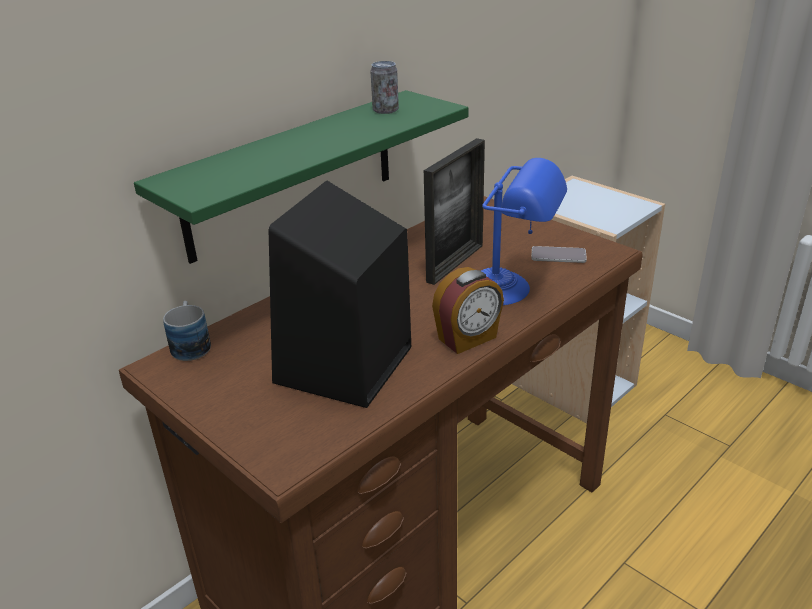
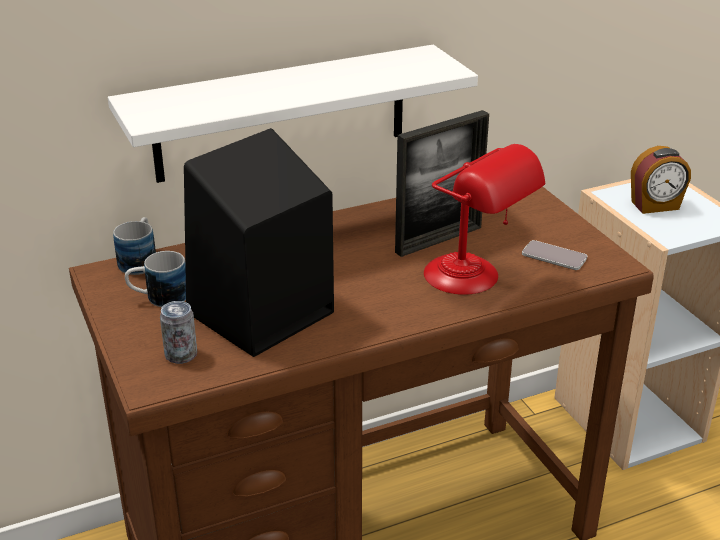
camera: 20 degrees right, 0 degrees up
green shelf [134,90,469,264] -> white shelf [108,45,478,183]
can [370,61,399,114] -> can moved to [160,301,197,364]
alarm clock [432,267,504,354] -> alarm clock moved to [631,146,691,214]
blue table lamp [481,158,567,305] -> red table lamp [424,144,545,295]
none -> mug [125,251,186,307]

